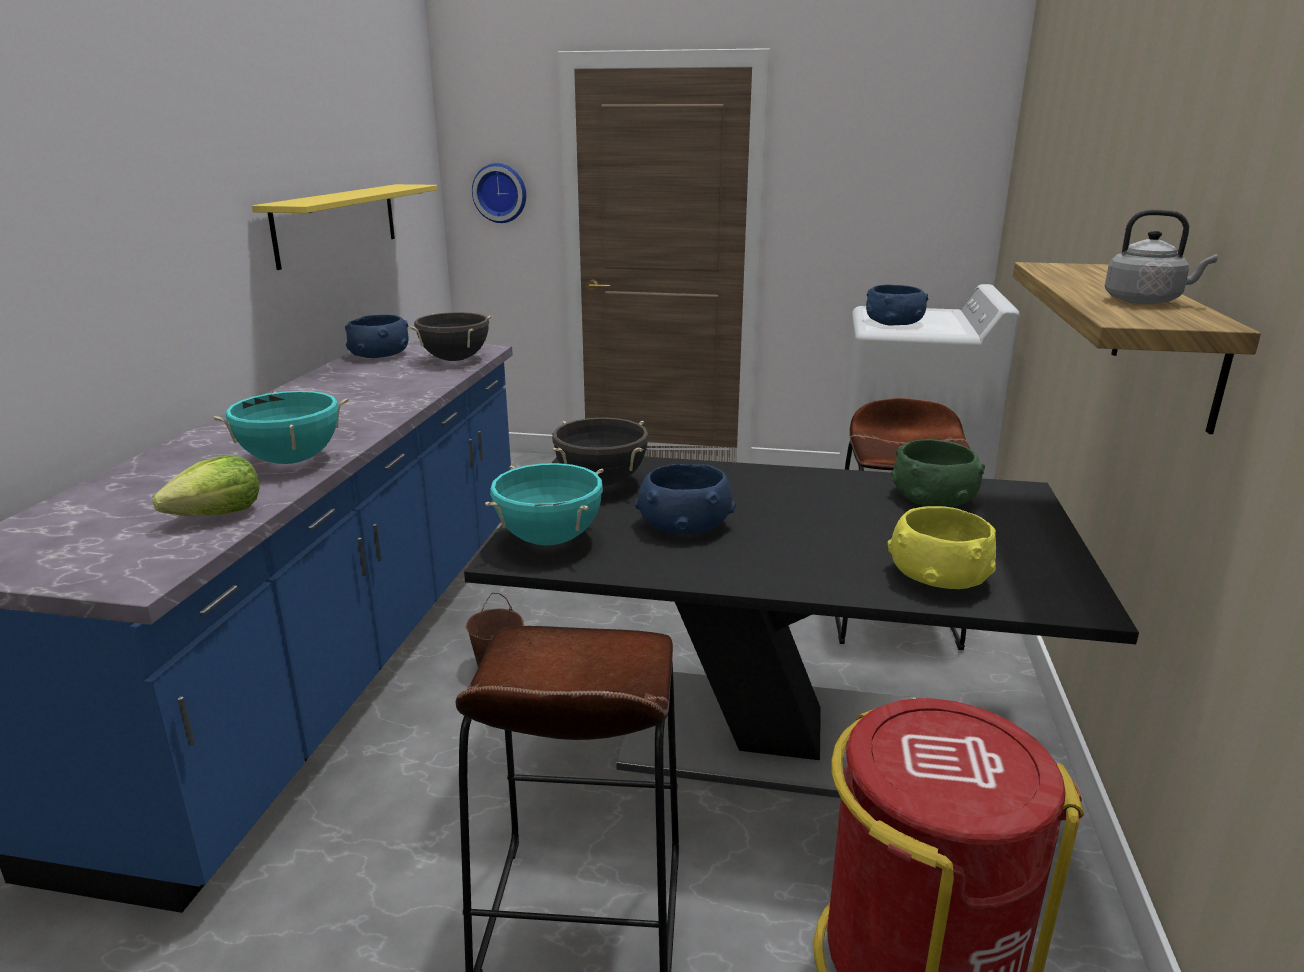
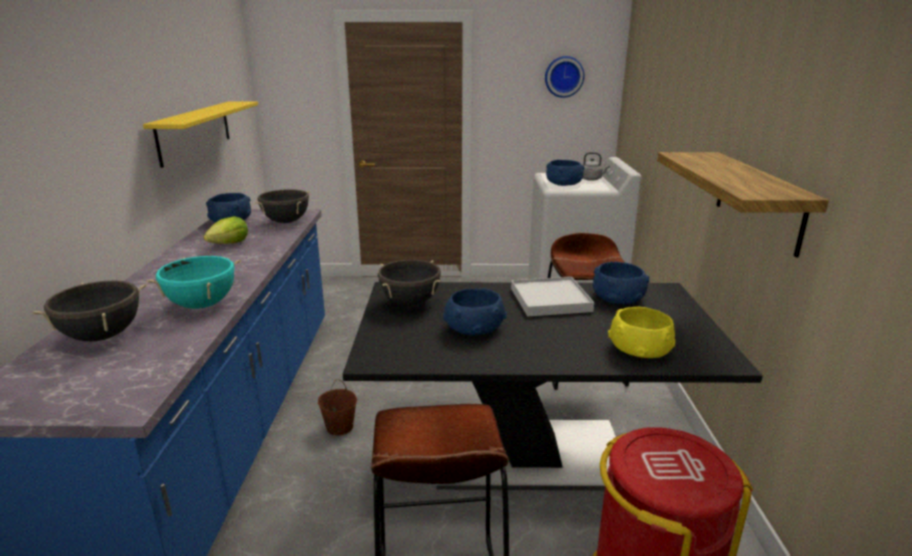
camera: 10 degrees left, 0 degrees up
lettuce [152,455,260,516] -> lettuce moved to [204,216,248,244]
wall clock [472,163,526,223] -> wall clock moved to [545,56,584,98]
turquoise cooking pot [485,463,604,545] -> none
green bowl [891,439,985,507] -> blue bowl [593,262,649,304]
grey kettle [1105,210,1218,304] -> grey kettle moved to [582,152,610,181]
none -> black cooking pot [31,280,147,341]
none -> white tray [511,277,594,316]

